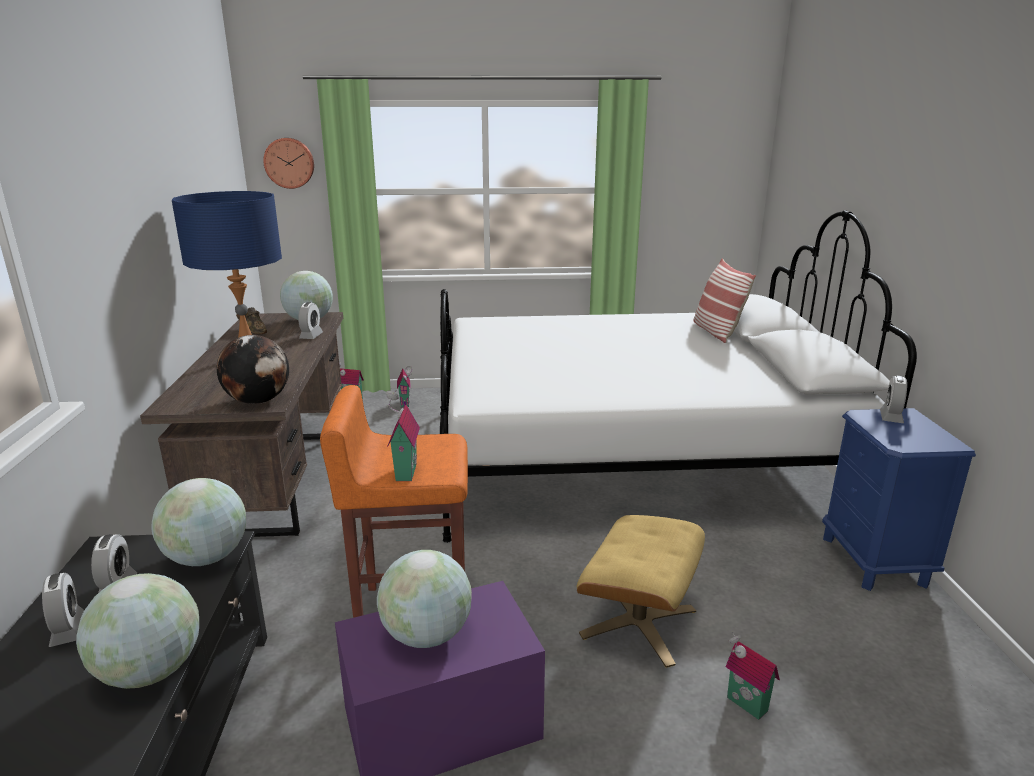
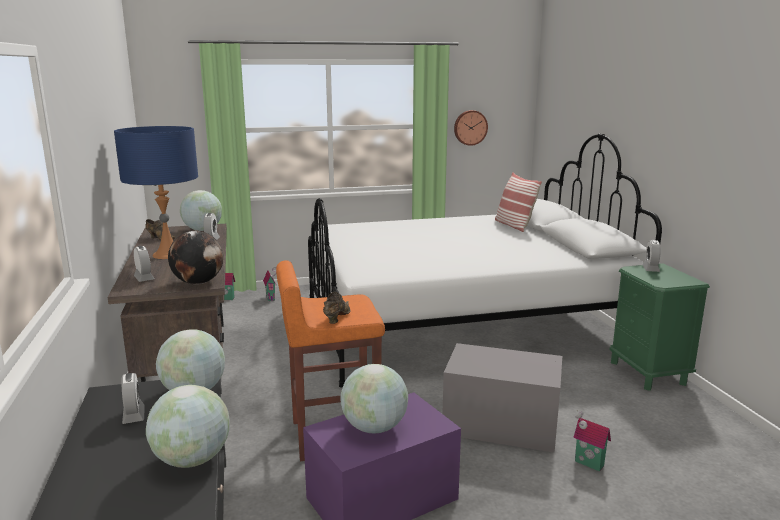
camera: 10 degrees left, 5 degrees down
alarm clock [42,573,84,647] -> alarm clock moved to [134,246,154,282]
wall clock [263,138,314,189] -> wall clock moved to [454,110,488,146]
toy house [386,390,420,481] -> brown shoe [323,292,351,324]
beige ottoman [577,515,705,668] -> grey storage box [442,343,562,453]
blue nightstand [822,408,976,591] -> green nightstand [610,263,710,391]

